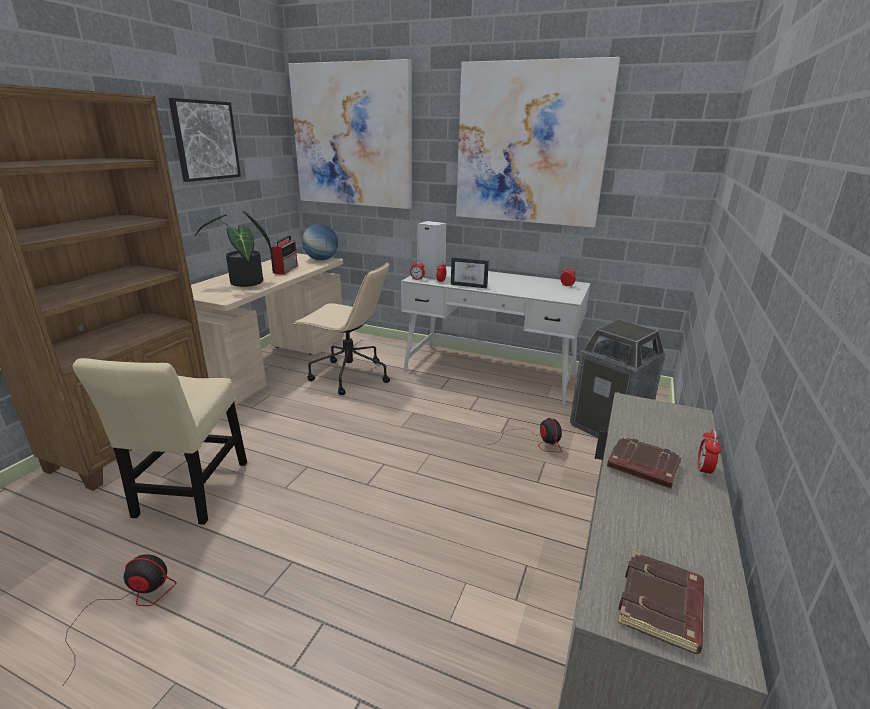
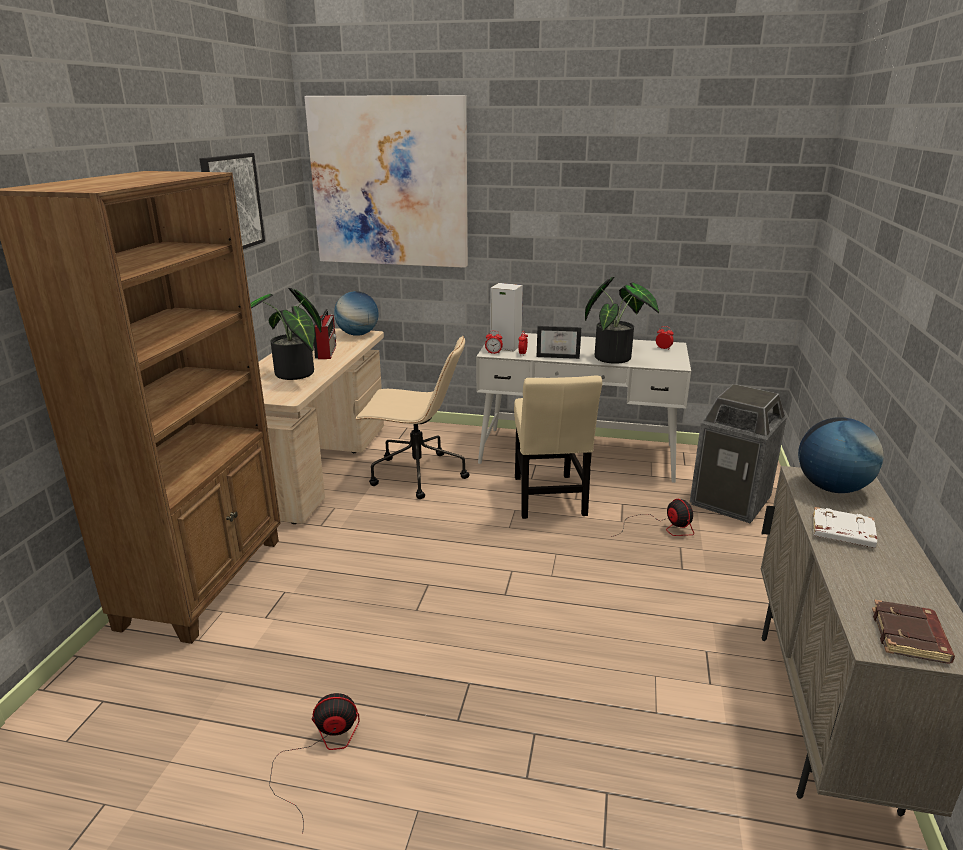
camera: 10 degrees left, 0 degrees up
beige chair [72,358,247,525] -> beige chair moved to [514,375,602,519]
picture [456,57,620,228] -> none
brown book [607,436,683,489] -> white book [813,507,877,548]
alarm clock [698,429,721,477] -> none
none -> potted plant [585,277,659,364]
none -> globe [798,417,884,493]

